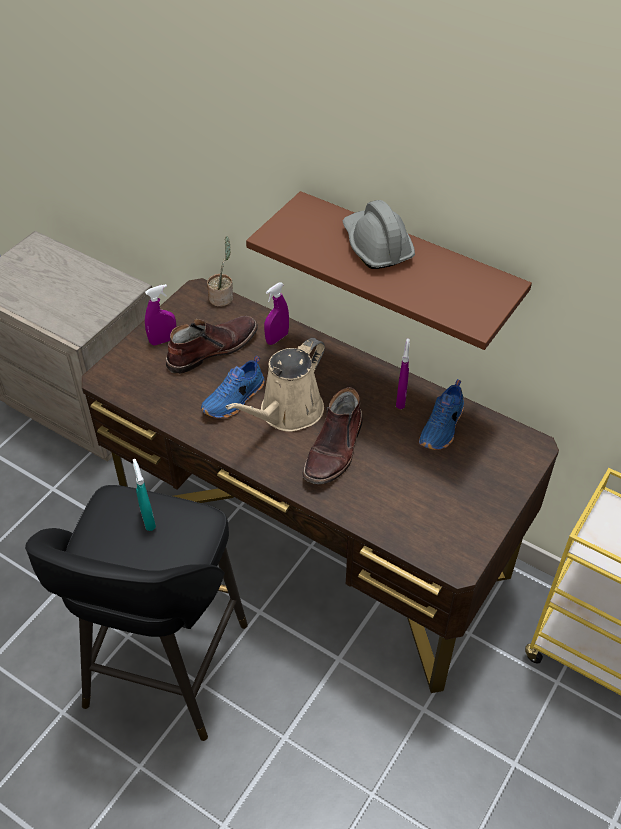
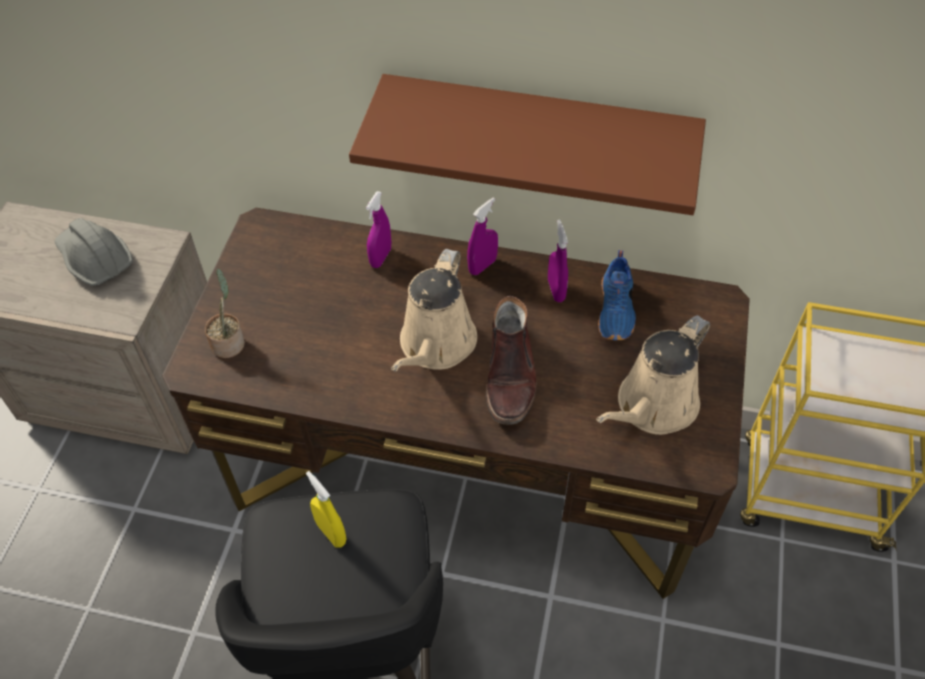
camera: 20 degrees left, 5 degrees up
turquoise spray bottle [133,459,156,531] -> yellow spray bottle [306,471,346,548]
purple spray bottle [145,284,176,345] -> purple spray bottle moved to [467,197,498,275]
brown boot [166,316,258,374] -> none
blue shoe [201,356,265,418] -> none
potted plant [207,236,233,307] -> potted plant moved to [205,269,245,358]
grey hard hat [343,200,415,269] -> grey hard hat moved to [54,218,133,286]
none -> beige watering can [596,315,710,435]

